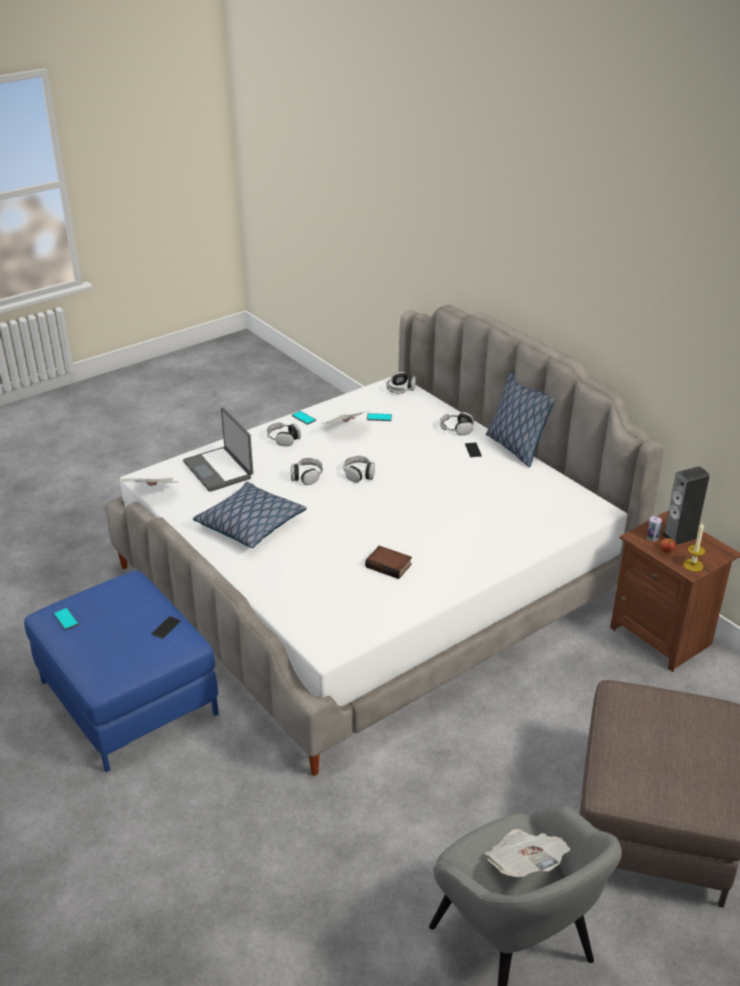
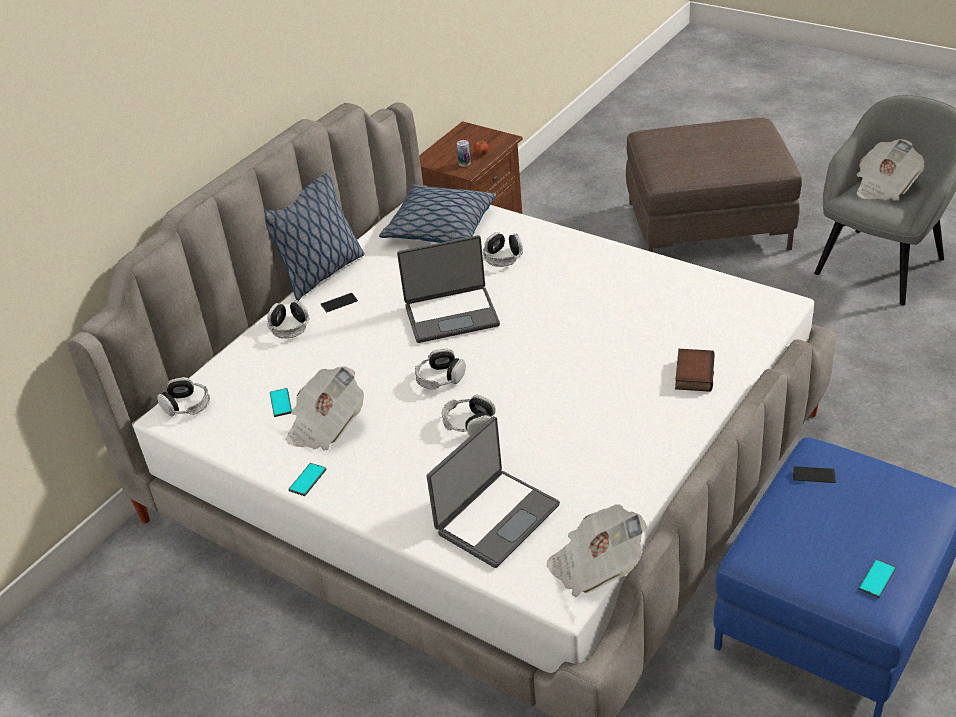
camera: 105 degrees left, 5 degrees up
pillow [193,482,307,548] -> pillow moved to [379,184,496,243]
headphones [267,422,301,446] -> headphones moved to [483,232,523,267]
book [365,546,412,579] -> book moved to [675,349,715,392]
speaker [661,466,710,545] -> none
candle [683,522,705,572] -> none
none -> laptop [397,235,500,343]

